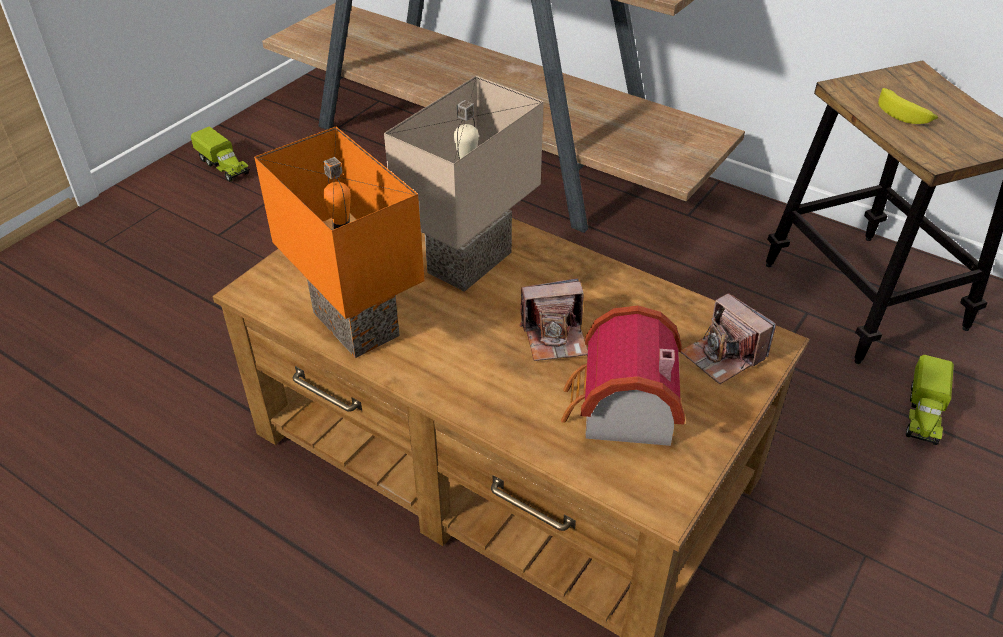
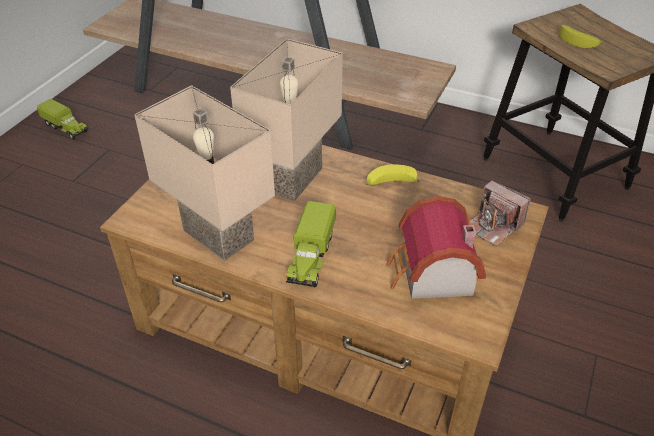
camera: 10 degrees left, 0 degrees up
orange table lamp [254,127,425,358] -> beige table lamp [134,85,275,261]
camera [520,278,588,361] -> none
toy truck [906,355,954,445] -> toy truck moved to [286,201,336,287]
none -> banana [366,164,420,185]

